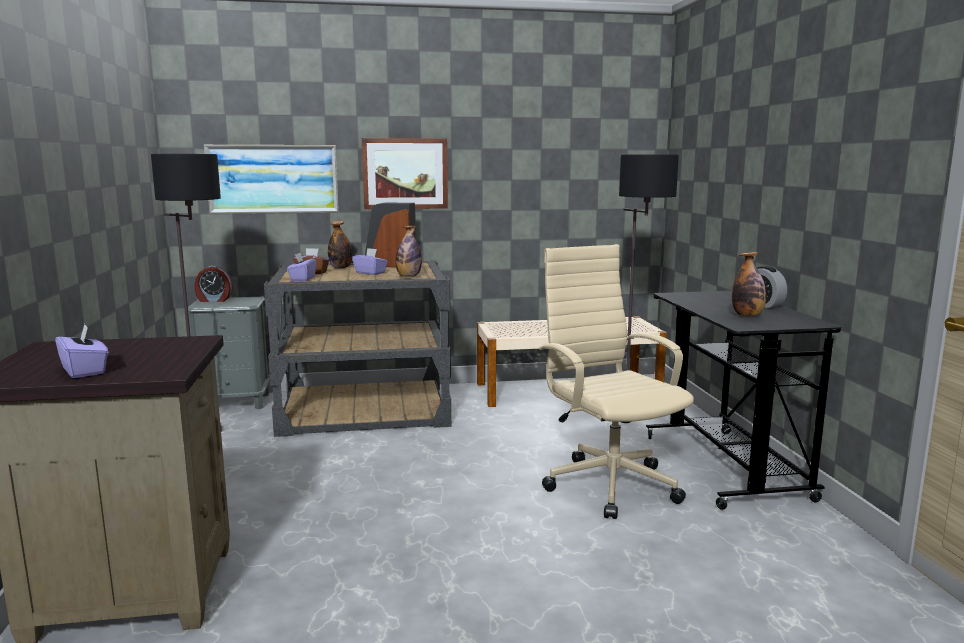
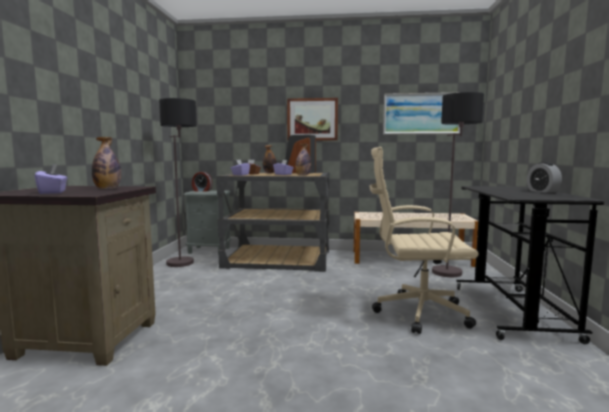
camera: 15 degrees right, 5 degrees down
picture [204,145,339,214] -> picture moved to [383,92,460,134]
beige office chair [539,244,694,519] -> beige office chair turned 75 degrees counterclockwise [369,147,478,334]
bottle [732,252,766,316] -> bottle moved to [92,137,121,189]

